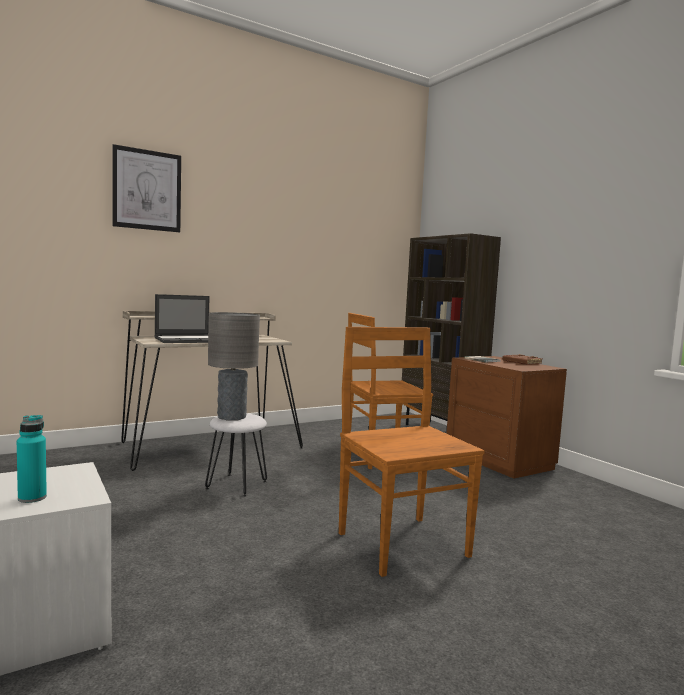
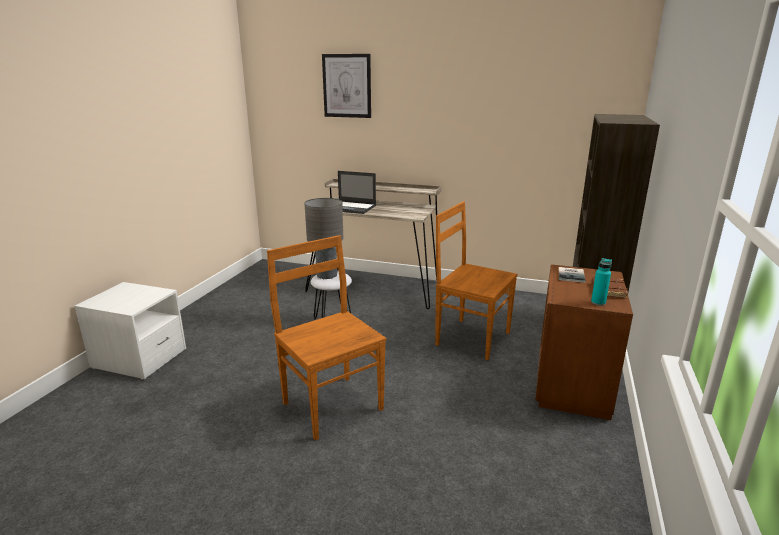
camera: 50 degrees right, 15 degrees up
turquoise bottle [17,415,47,503] -> turquoise bottle moved to [591,258,612,306]
brown chair [339,327,485,577] -> brown chair turned 60 degrees counterclockwise [267,235,387,441]

